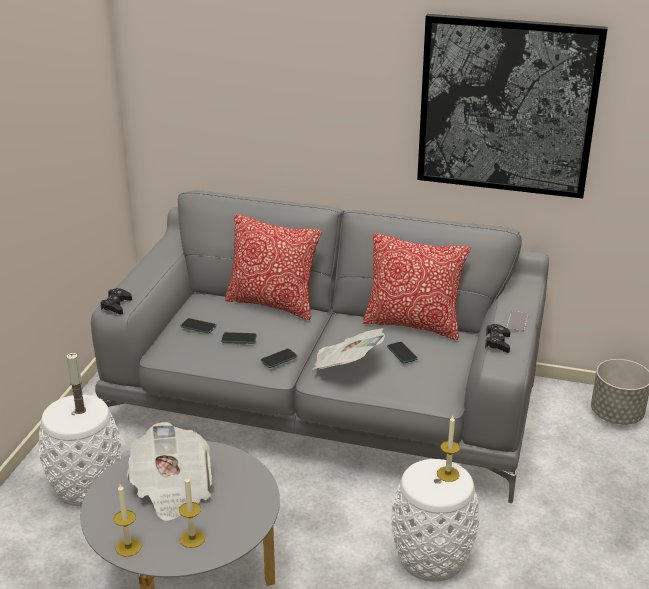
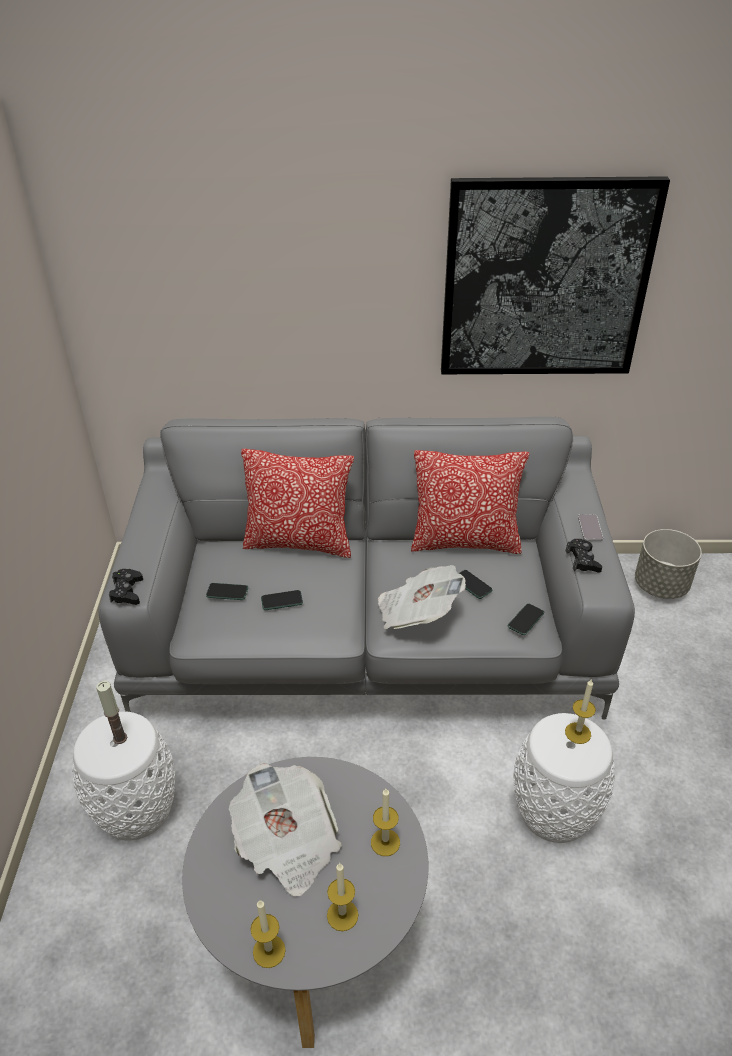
camera: 15 degrees left, 10 degrees up
phone [261,349,297,368] -> phone moved to [508,603,544,635]
none -> candle [371,789,400,856]

